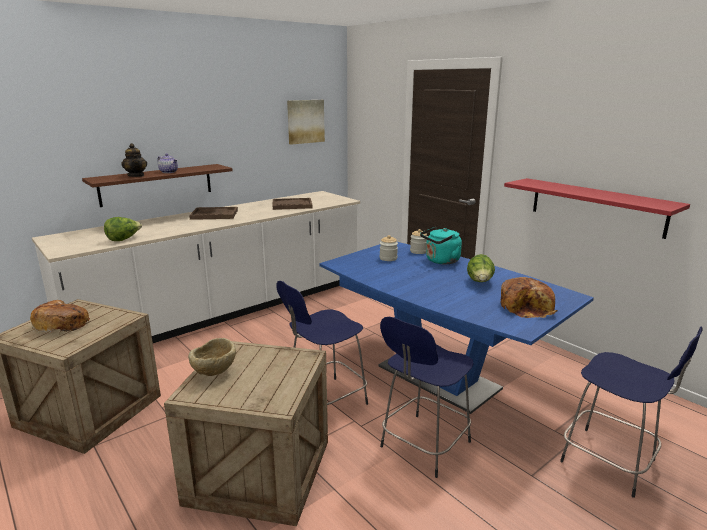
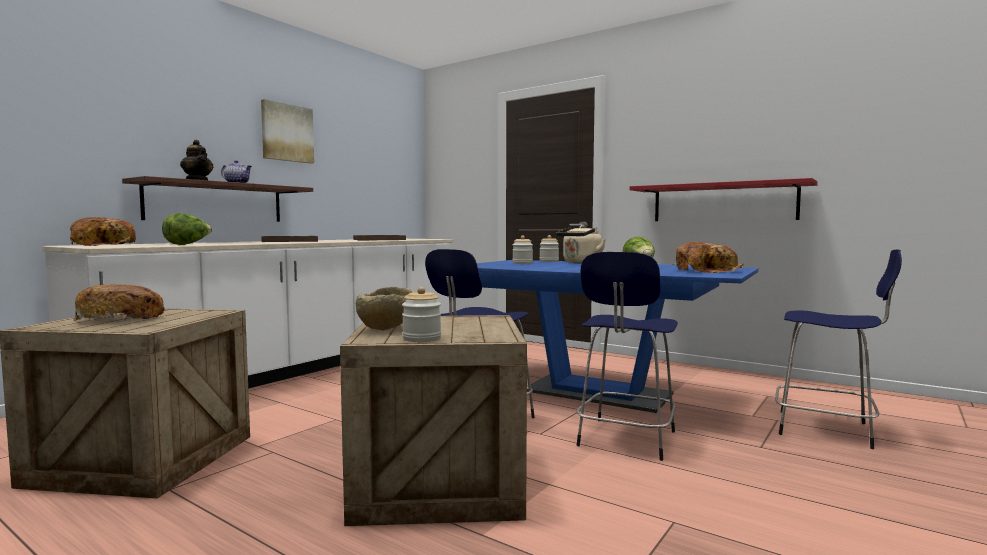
camera: 15 degrees left, 15 degrees down
picture [287,100,325,145] -> picture moved to [261,99,314,164]
turquoise kettle [420,227,462,264] -> beige kettle [556,225,606,264]
none -> bread [70,217,136,246]
none -> jar [402,287,441,342]

